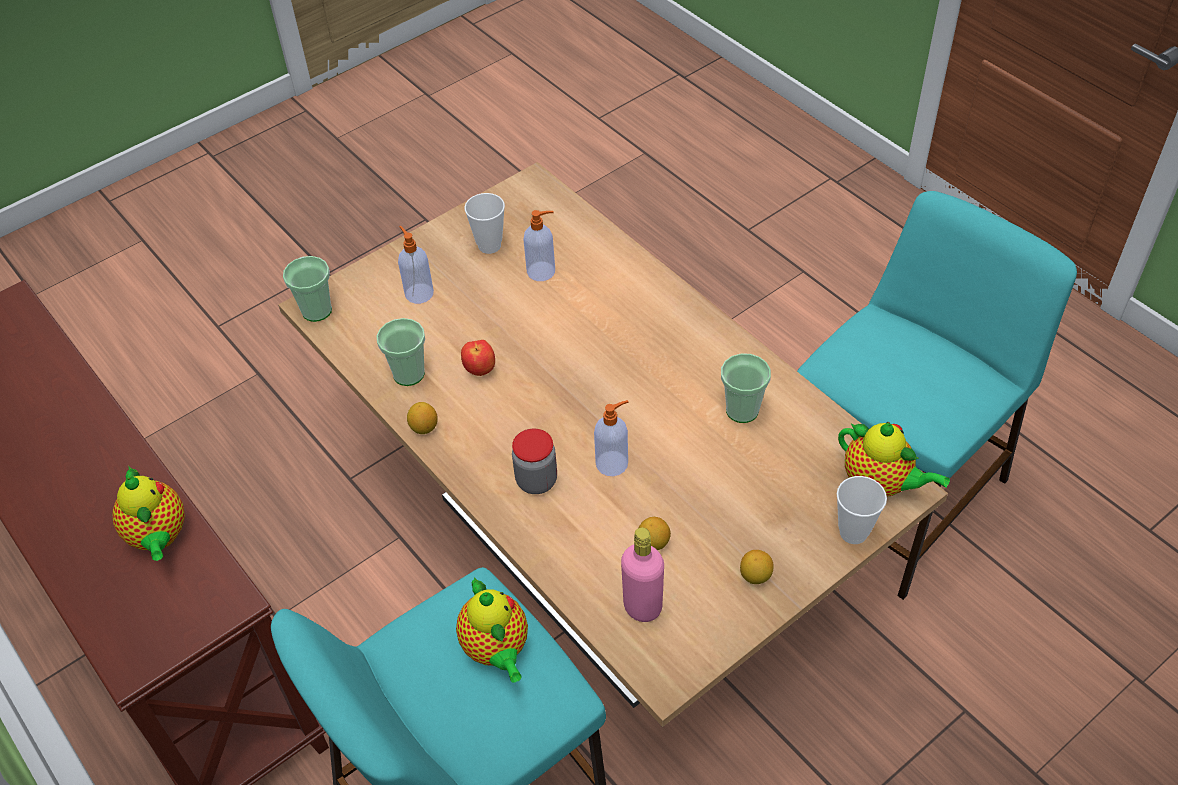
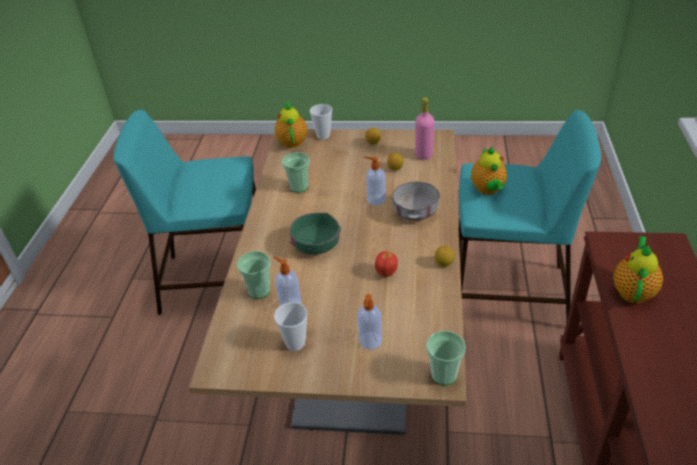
camera: 135 degrees left, 10 degrees down
cup [376,318,425,386] -> cup moved to [237,251,271,299]
teapot [456,577,528,683] -> teapot turned 150 degrees clockwise [471,147,507,195]
jar [512,429,557,494] -> grey bowl [392,182,440,221]
none -> green bowl [290,213,341,255]

